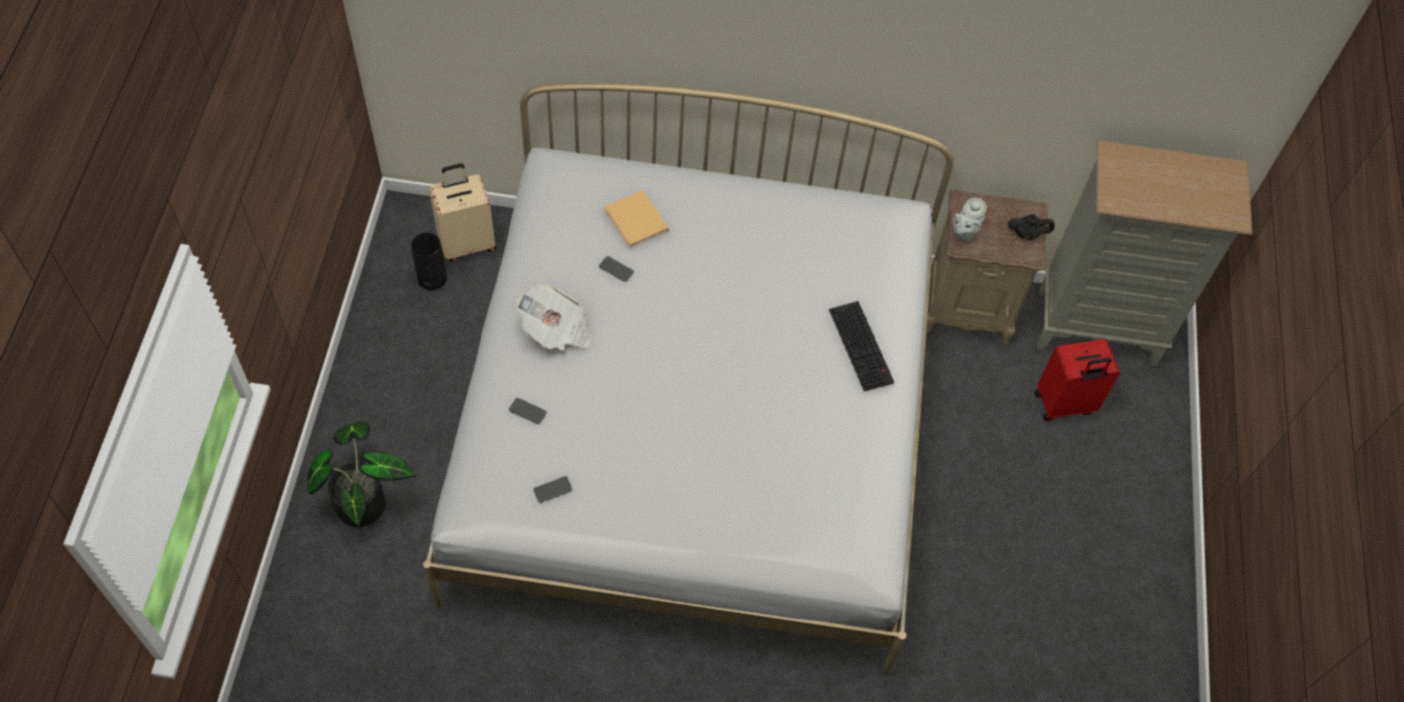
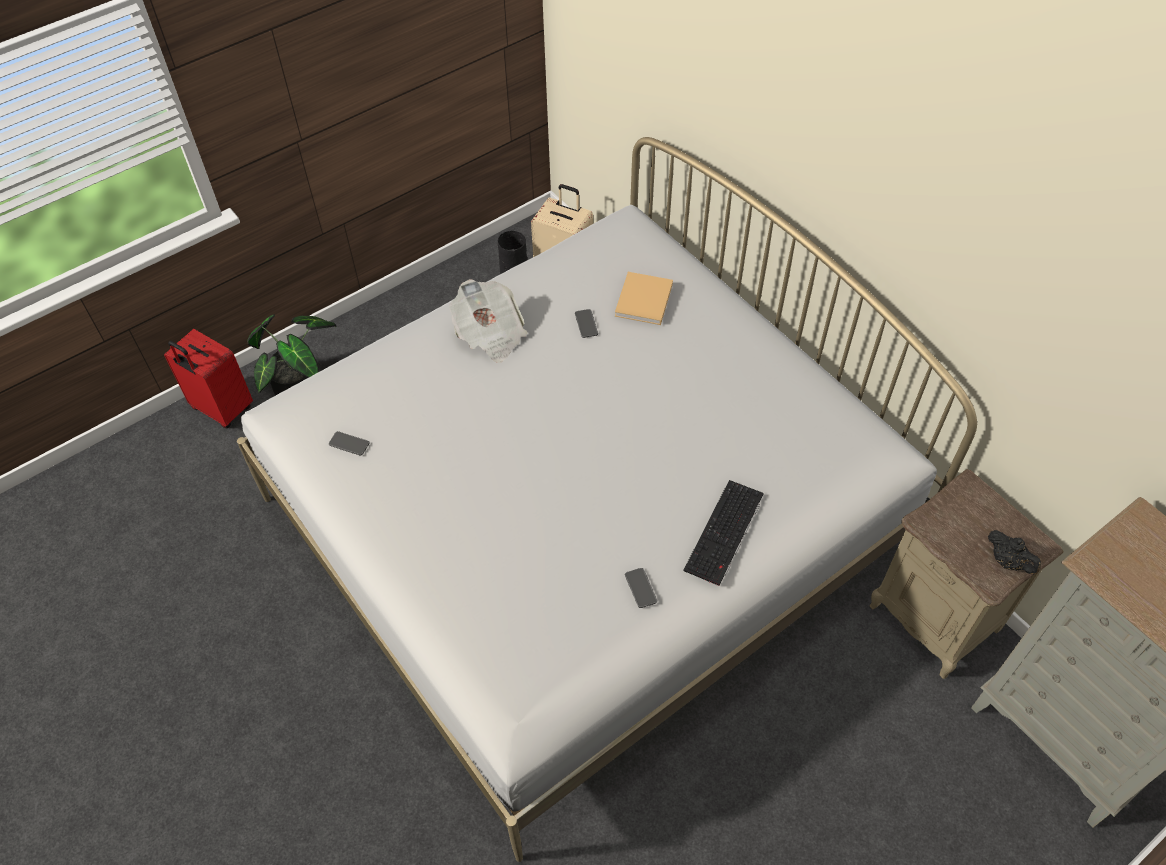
camera: 50 degrees right, 5 degrees down
phone [509,398,547,424] -> phone moved to [625,568,657,608]
grey teapot [952,198,987,242] -> none
red suitcase [1035,339,1120,421] -> red suitcase moved to [164,329,253,428]

